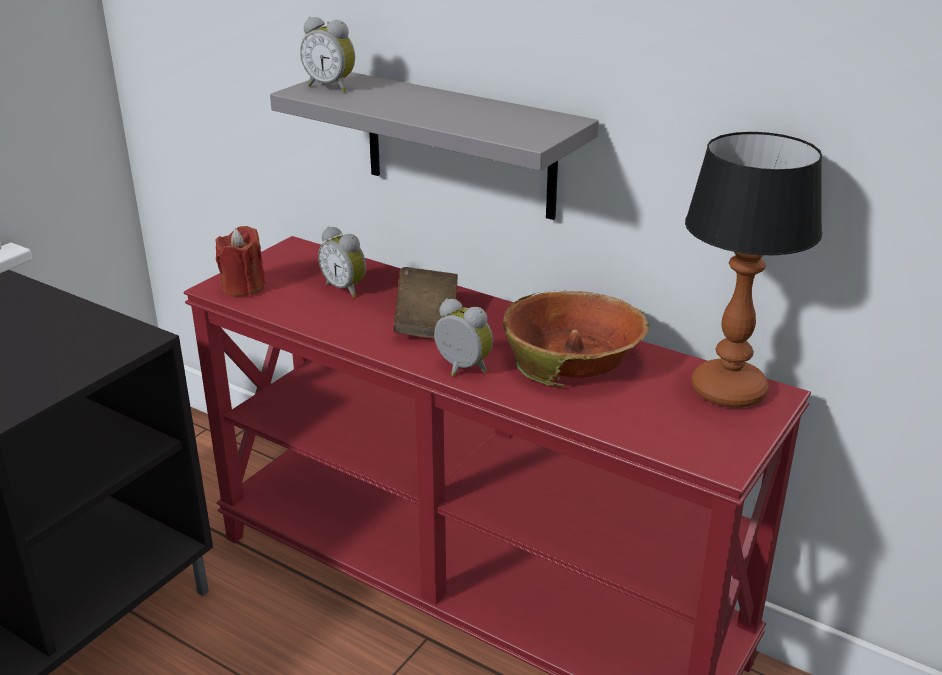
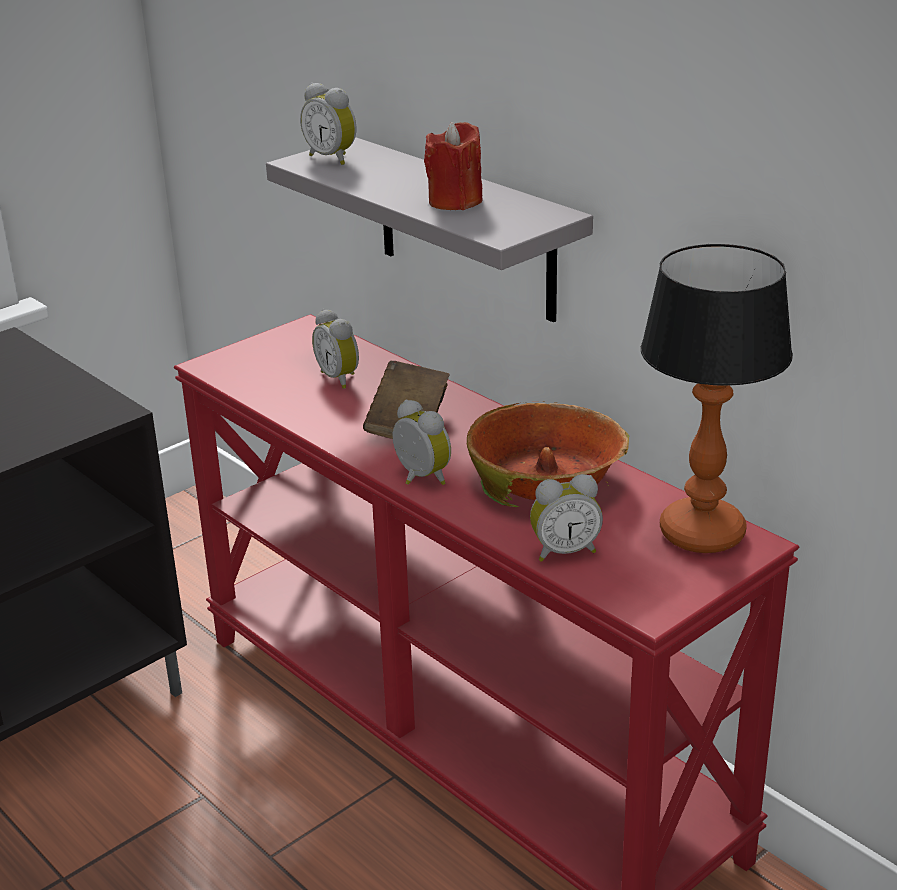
camera: 15 degrees right, 0 degrees up
red candle [215,226,266,296] -> red candle moved to [424,122,483,210]
none -> alarm clock [530,474,603,562]

